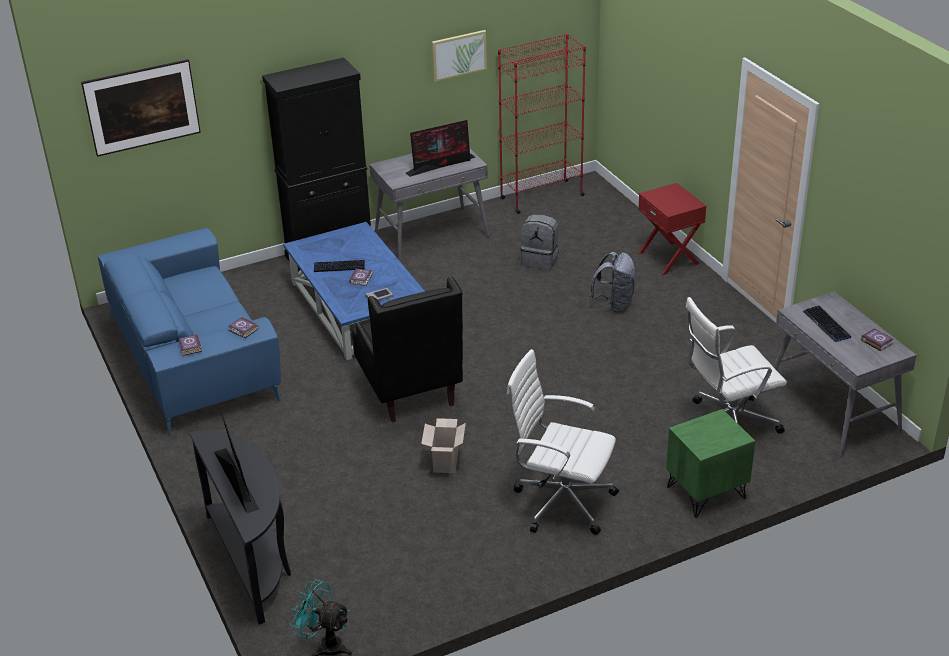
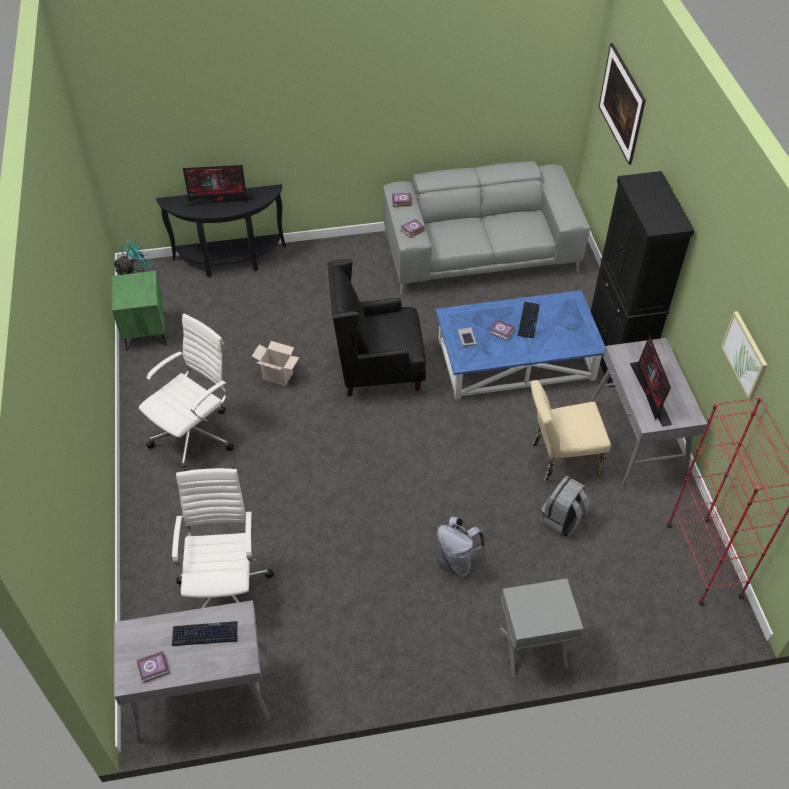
camera: 105 degrees right, 15 degrees up
blue sofa [98,228,281,435] -> grey sofa [383,161,590,295]
red nightstand [638,183,706,275] -> grey nightstand [499,578,583,677]
green nightstand [666,409,755,518] -> green nightstand moved to [112,271,166,351]
none -> beige chair [531,380,611,483]

